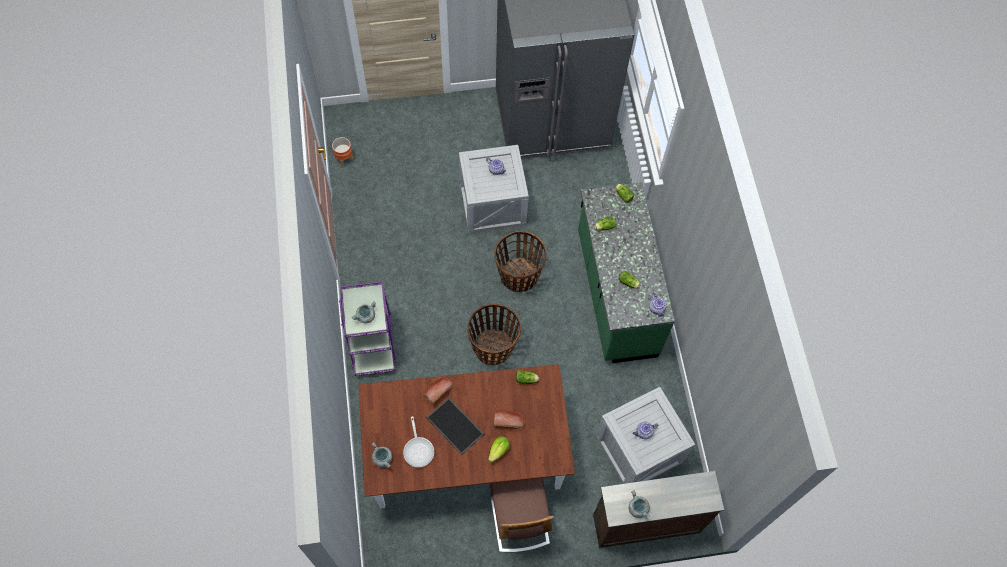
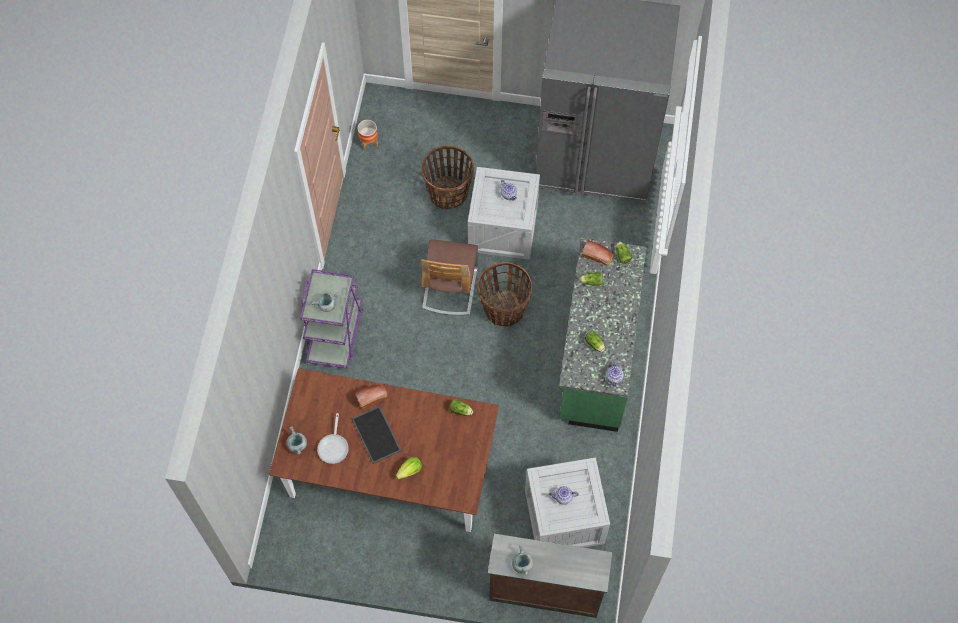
camera: 20 degrees right, 0 degrees up
basket [467,304,521,365] -> basket moved to [421,145,474,209]
chair [490,478,554,552] -> chair moved to [421,239,478,315]
bread [494,410,525,429] -> bread moved to [582,240,613,265]

